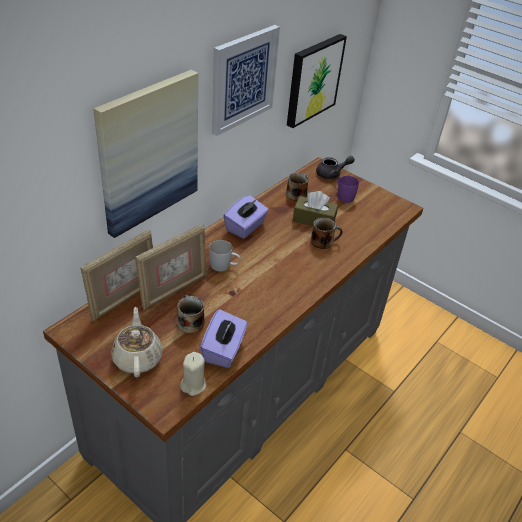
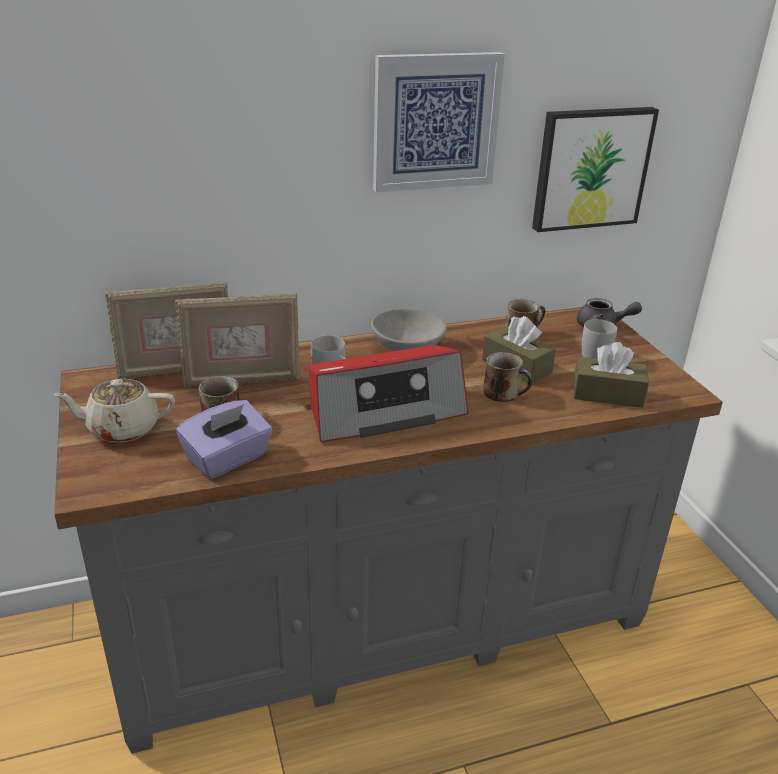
camera: 35 degrees right, 10 degrees down
picture [93,70,198,238] -> none
beige teapot [111,307,163,377] -> beige teapot turned 120 degrees counterclockwise [54,379,175,443]
beige candle [180,352,206,396] -> none
purple tissue box [223,195,269,239] -> grey bowl [371,308,447,351]
purple mug [337,176,359,203] -> white mug [582,319,617,359]
none -> radio [309,345,469,443]
none -> brown tissue box [574,342,649,408]

